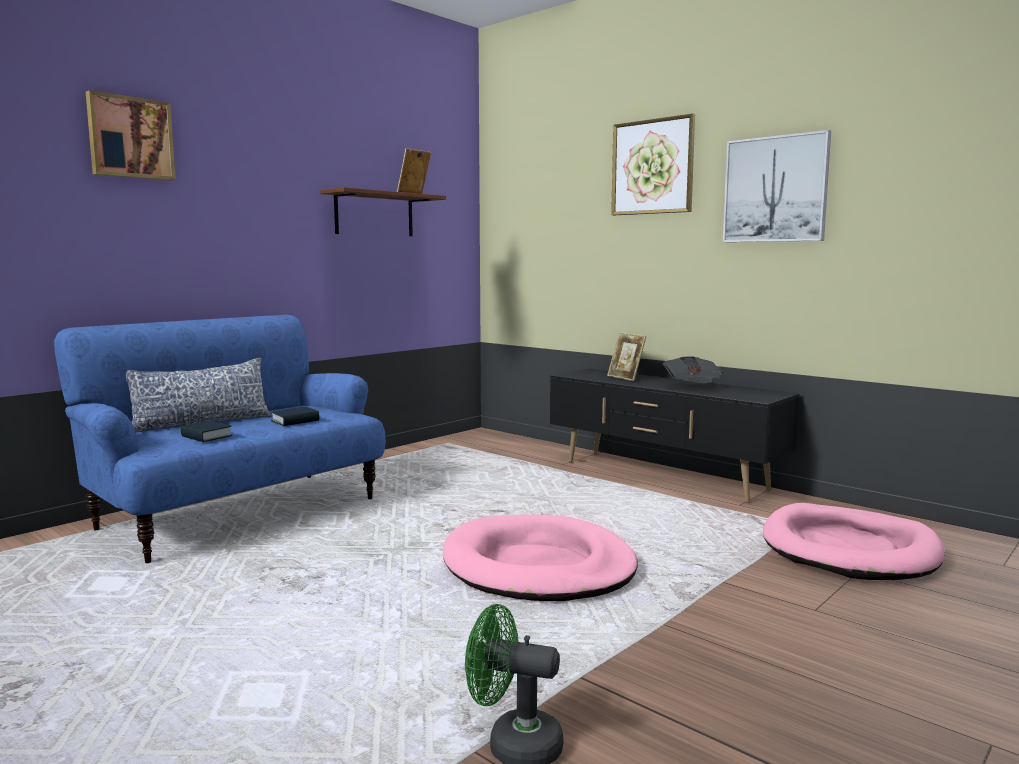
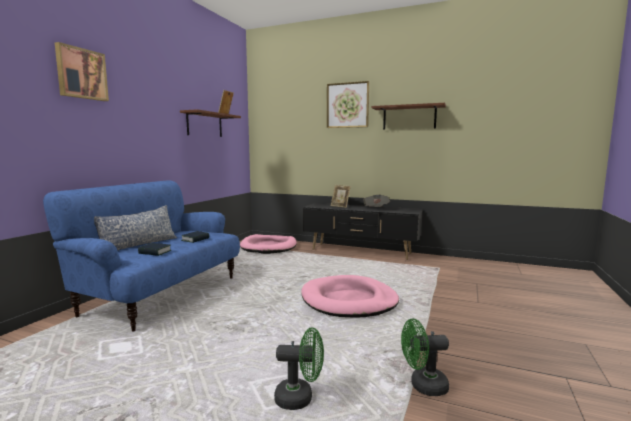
camera: 20 degrees left, 0 degrees up
picture [723,130,831,242] -> brown shelf [372,103,446,130]
pink dog bed [763,503,945,580] -> pink dog bed moved to [240,234,297,254]
none -> green fan [274,327,324,410]

